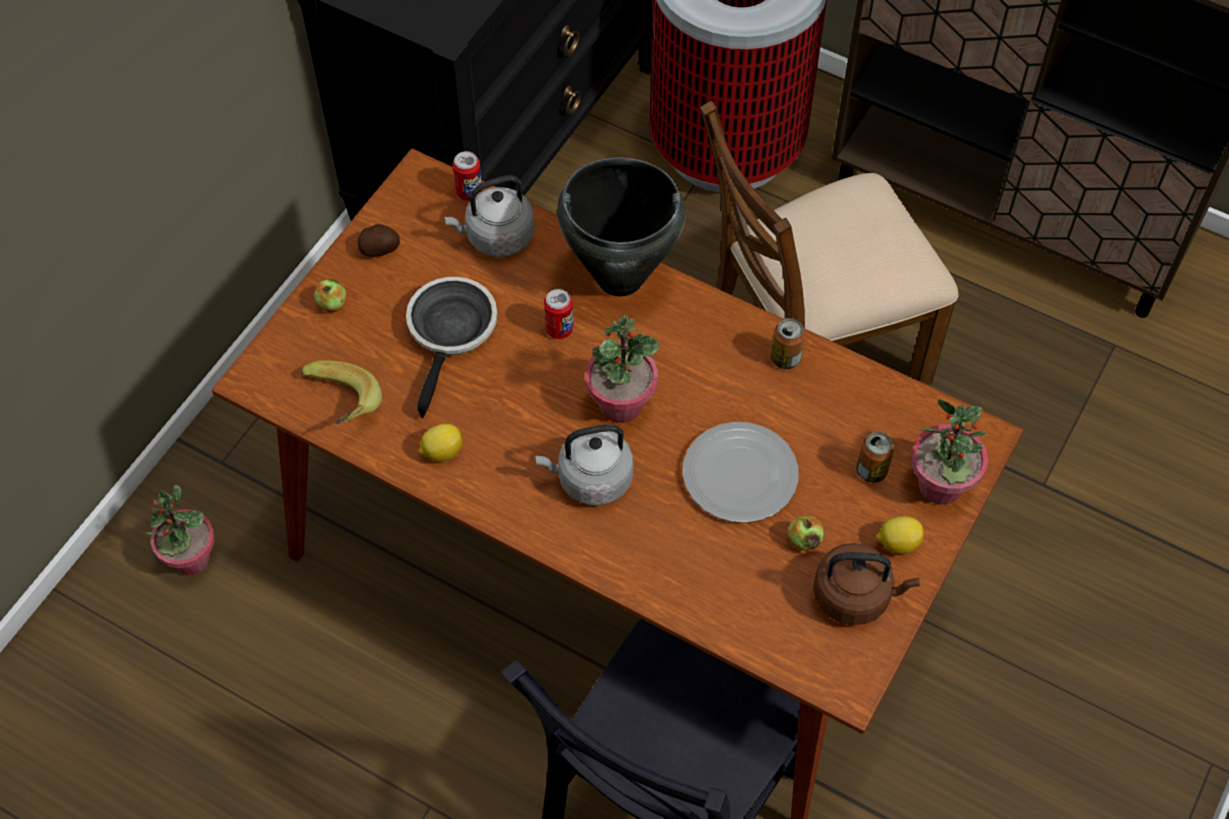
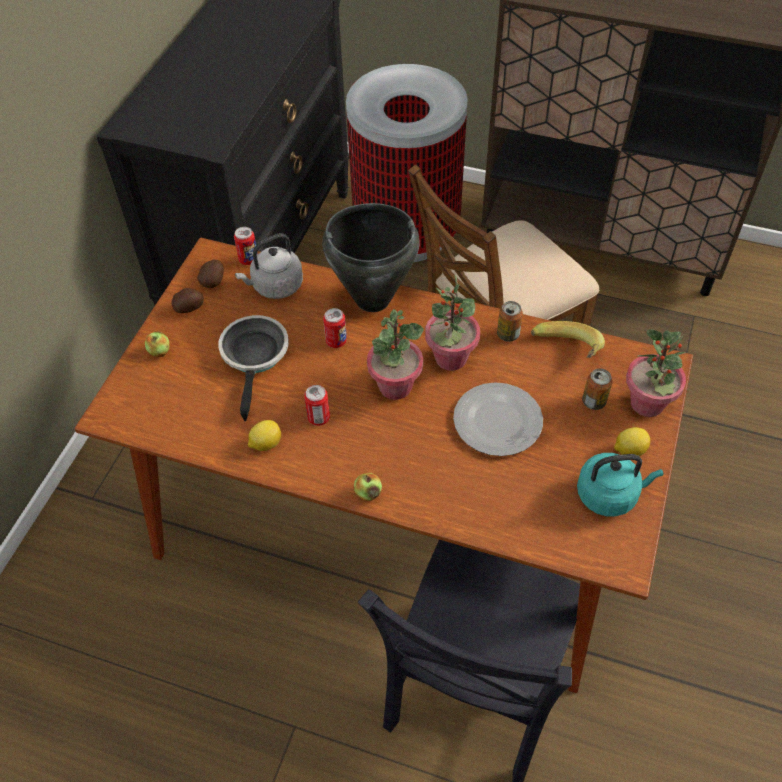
camera: 10 degrees left, 5 degrees down
potted plant [145,485,215,575] -> potted plant moved to [425,275,480,371]
banana [301,360,382,424] -> banana moved to [531,321,605,358]
grey kettle [535,424,633,505] -> none
apple [788,516,824,551] -> apple moved to [354,473,382,501]
brown kettle [813,543,920,625] -> turquoise kettle [577,453,663,516]
none -> potato [197,260,224,288]
none -> can [304,385,330,426]

